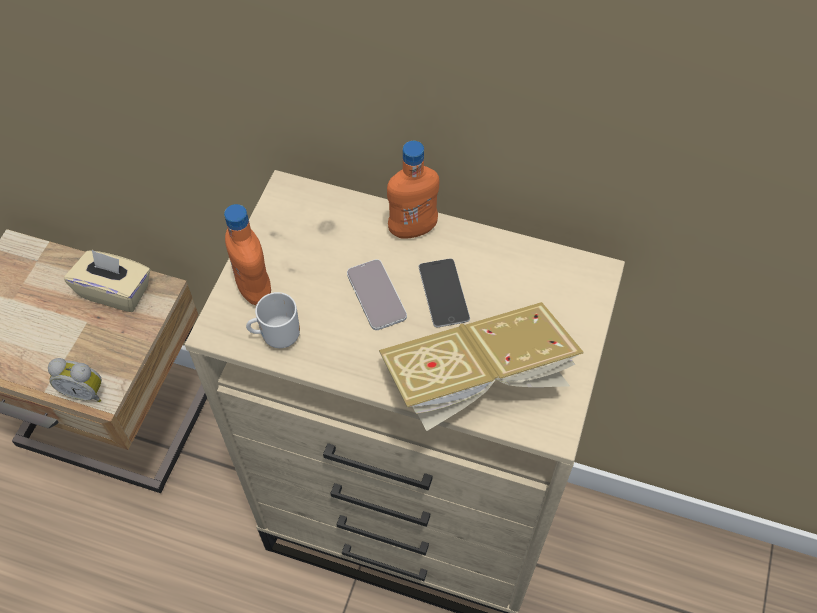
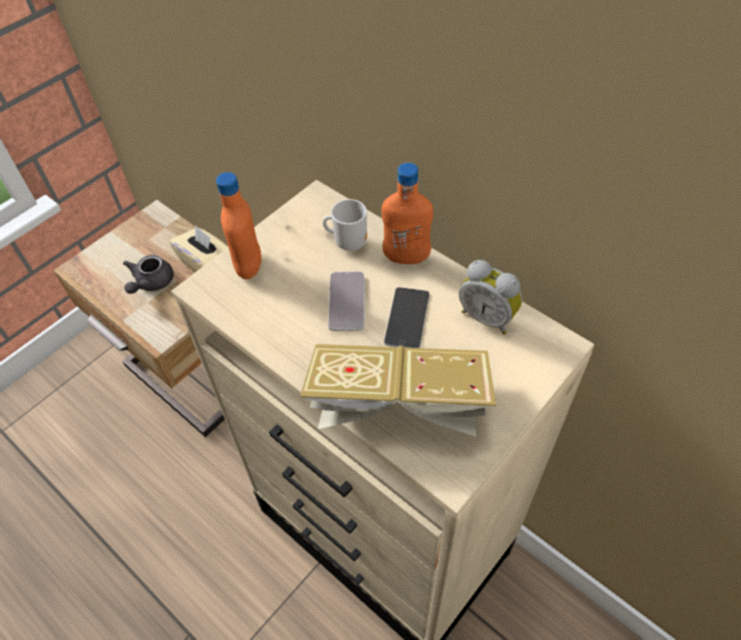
camera: 25 degrees right, 5 degrees down
alarm clock [48,358,102,402] -> alarm clock moved to [459,260,522,335]
mug [246,292,300,348] -> mug moved to [323,199,367,251]
none -> grey teapot [123,255,174,294]

